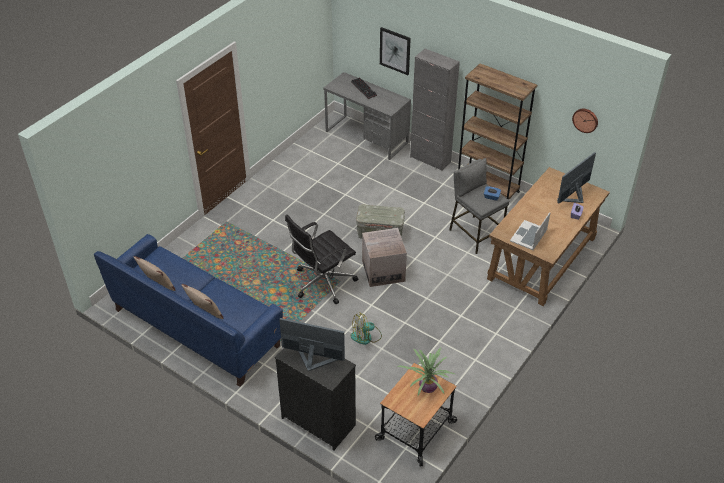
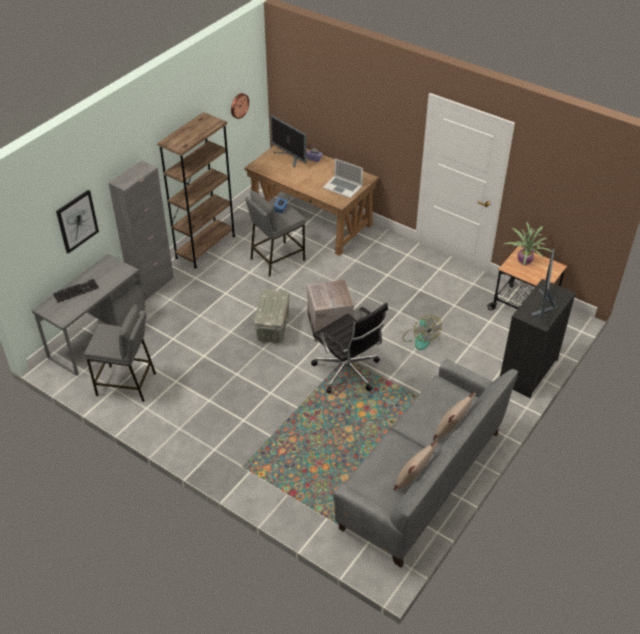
camera: 90 degrees left, 0 degrees up
blue sofa [94,234,283,387] -> grey sofa [333,359,518,568]
none -> grey stool [84,304,156,402]

